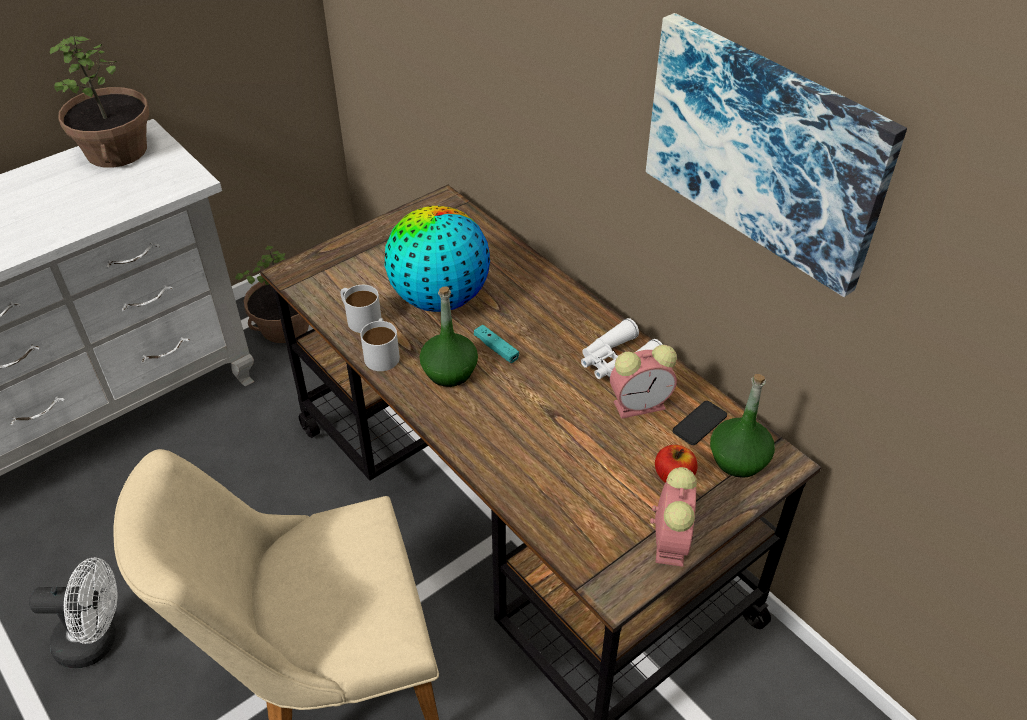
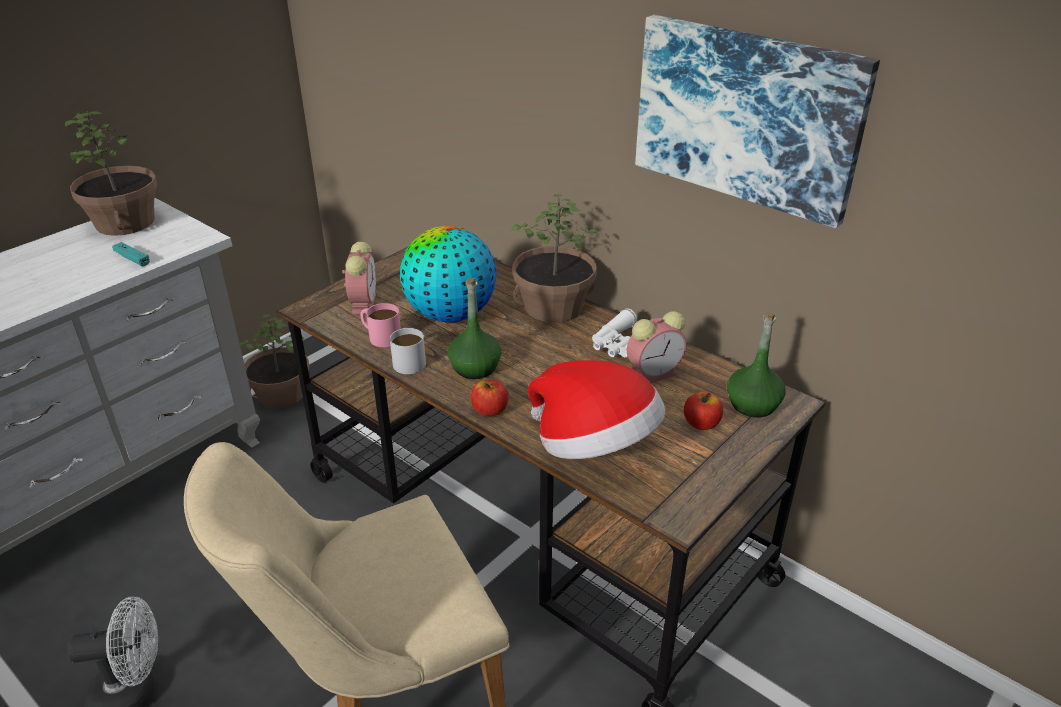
camera: 10 degrees left, 10 degrees down
white mug [340,285,381,333] -> pink mug [360,303,401,347]
turquoise game controller [474,325,519,363] -> turquoise game controller moved to [112,242,150,266]
alarm clock [650,467,697,567] -> alarm clock moved to [342,241,376,314]
phone [673,401,727,445] -> none
none -> apple [471,380,509,416]
none -> potted plant [511,194,598,323]
none -> hat [528,360,665,459]

